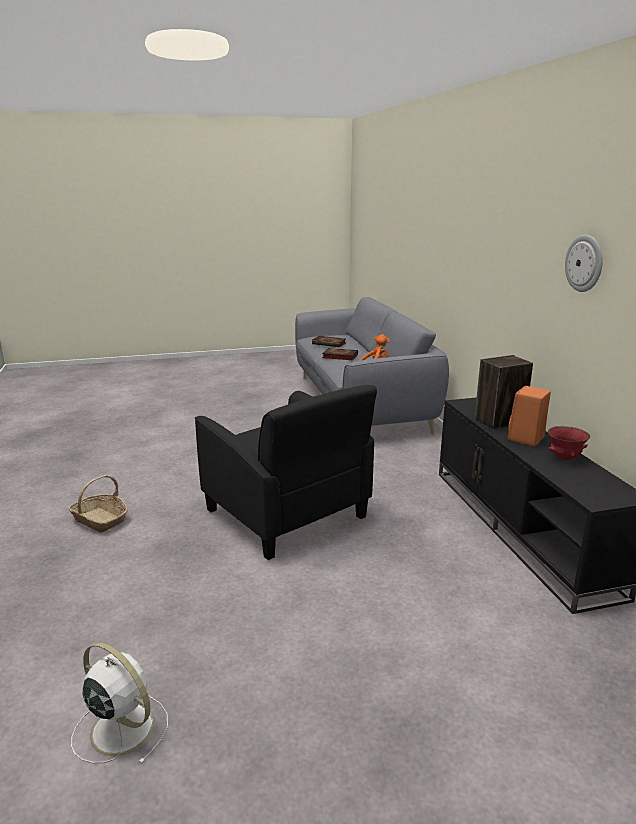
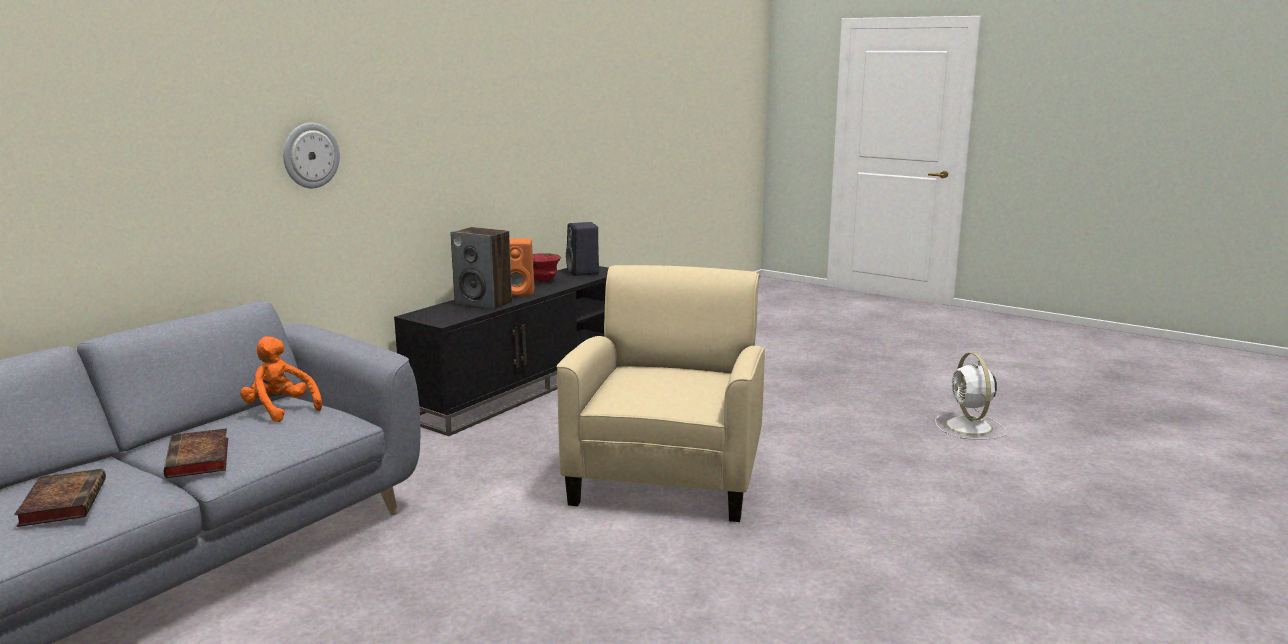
camera: 130 degrees left, 5 degrees down
basket [68,475,128,532] -> none
black armchair [195,385,377,560] -> beige armchair [556,265,765,522]
wall clock [565,235,603,292] -> wall clock moved to [283,123,340,188]
none -> black speaker [566,222,599,276]

